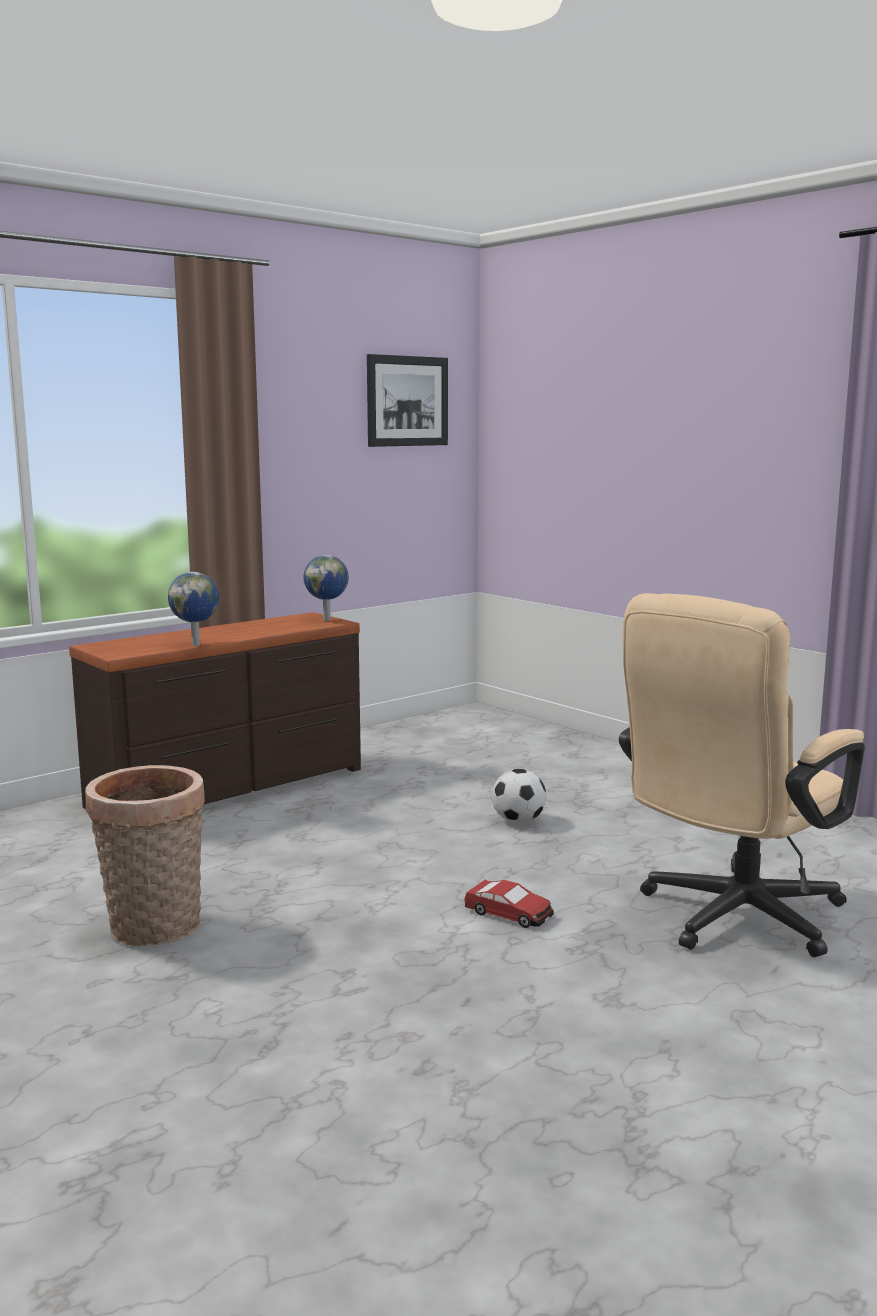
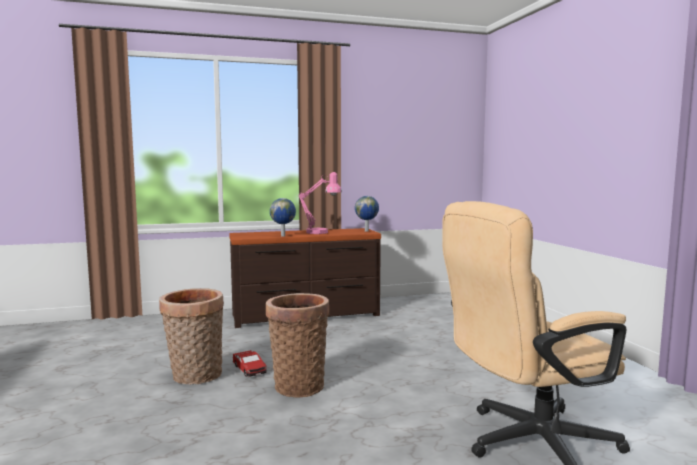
camera: 25 degrees right, 5 degrees down
picture [367,354,448,447] -> none
toy car [464,880,554,928] -> toy car moved to [233,350,267,377]
football [492,769,546,823] -> none
none -> basket [266,293,329,398]
none -> pink table lamp [298,172,342,234]

